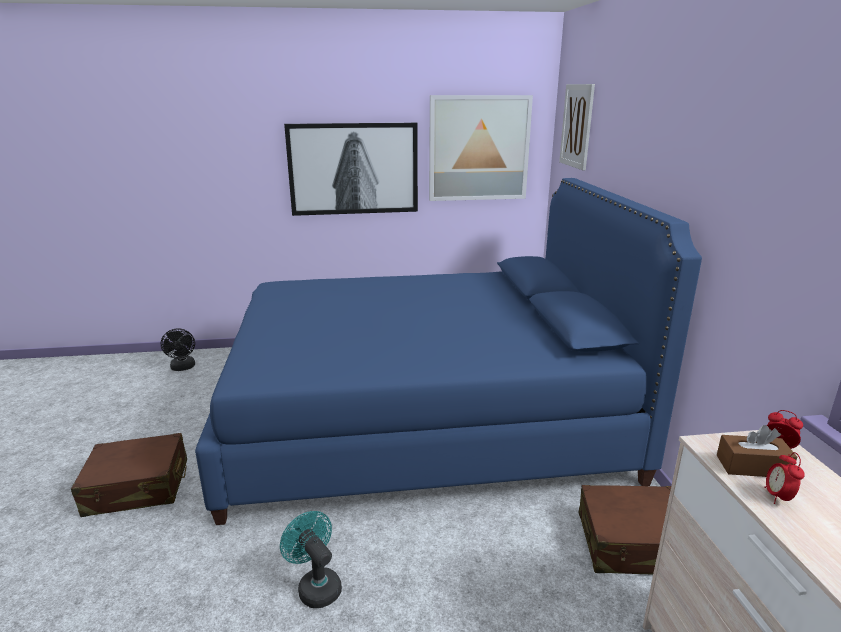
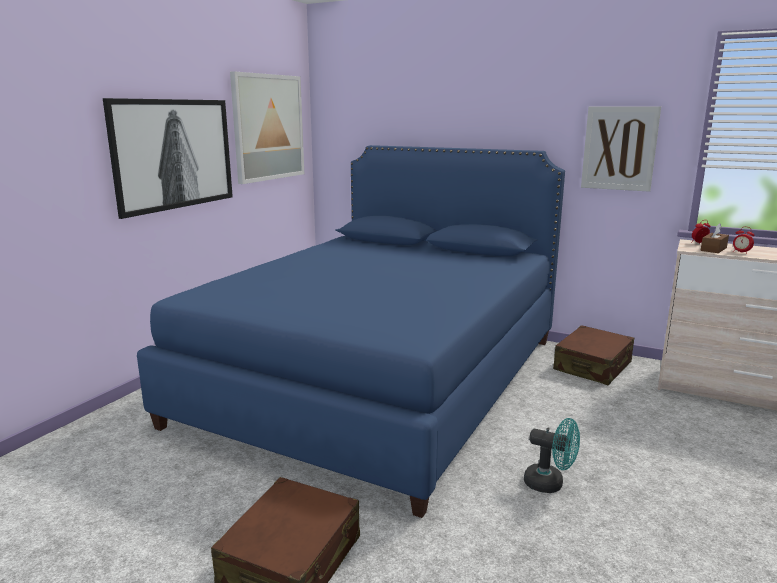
camera: 55 degrees left, 5 degrees down
black fan [161,328,195,371] -> none
turquoise fan [280,511,342,608] -> turquoise fan turned 150 degrees counterclockwise [524,418,580,493]
picture [559,84,595,170] -> picture moved to [581,106,661,192]

